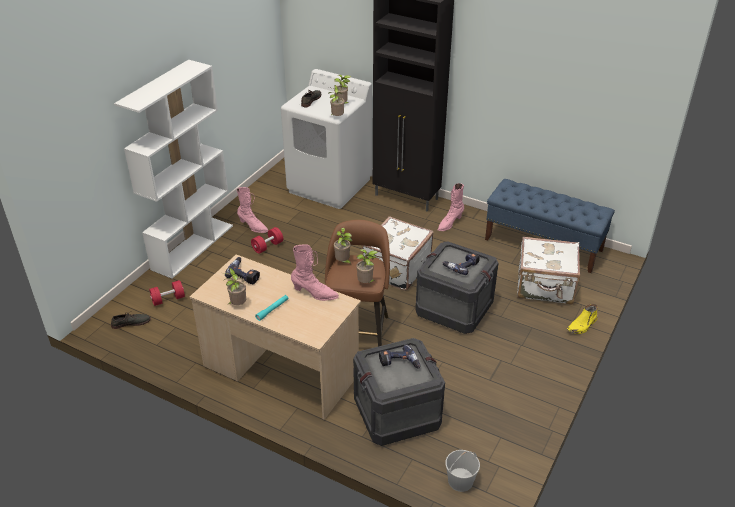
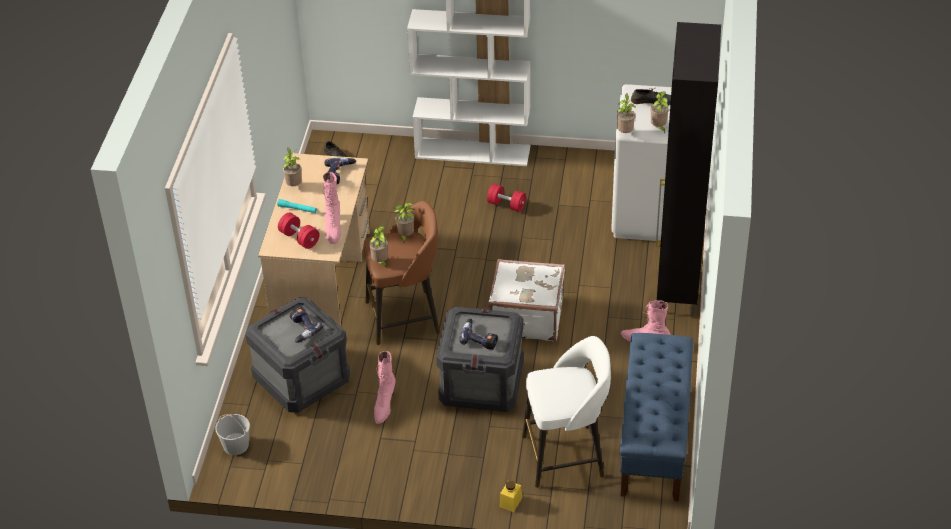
camera: 70 degrees right, 5 degrees up
red dumbbell [149,280,185,306] -> red dumbbell moved to [278,213,320,249]
pink boot [237,187,268,233] -> pink boot moved to [374,351,395,424]
white suitcase [517,236,580,305] -> white stool [522,336,611,488]
yellow boot [567,304,598,334] -> yellow jar [500,481,522,512]

